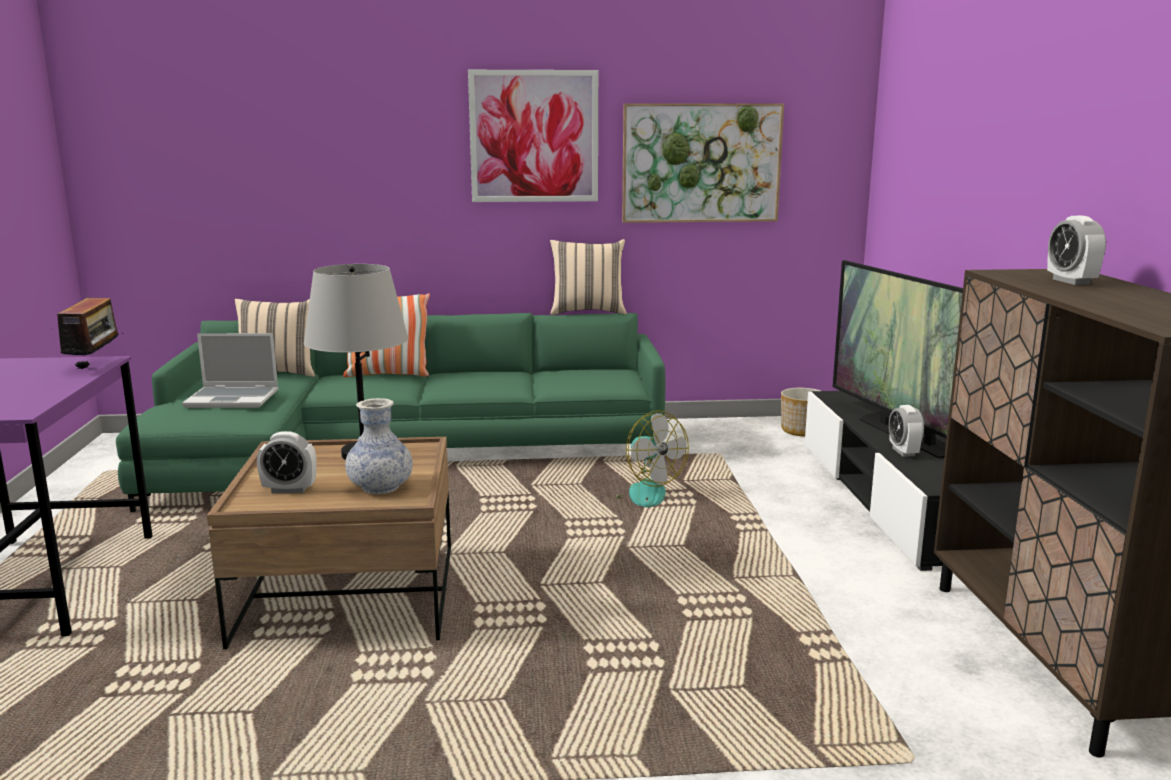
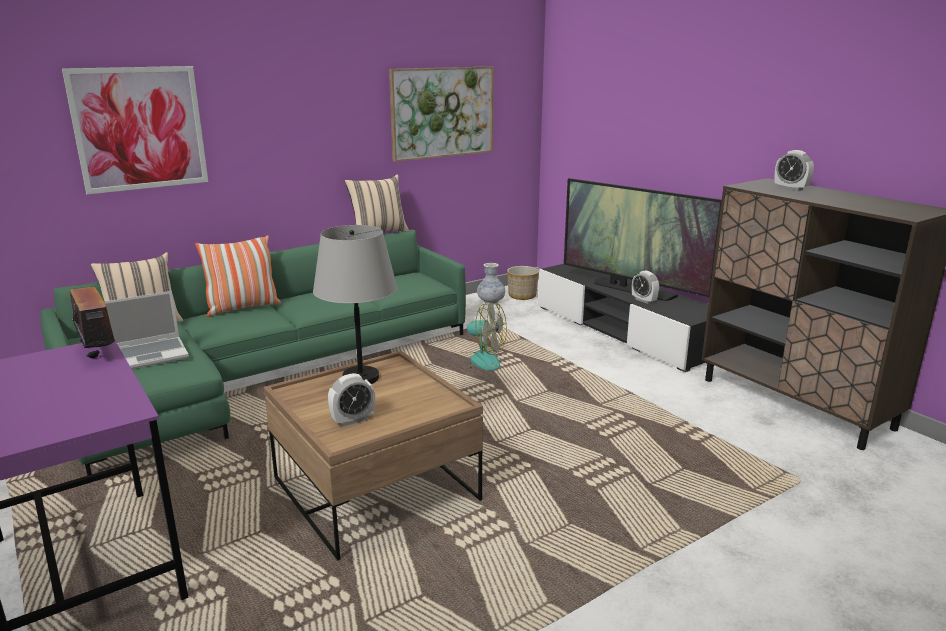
camera: 30 degrees left, 5 degrees up
vase [345,398,413,494] -> vase moved to [477,263,505,304]
picture [468,70,598,202] -> picture moved to [62,66,208,194]

